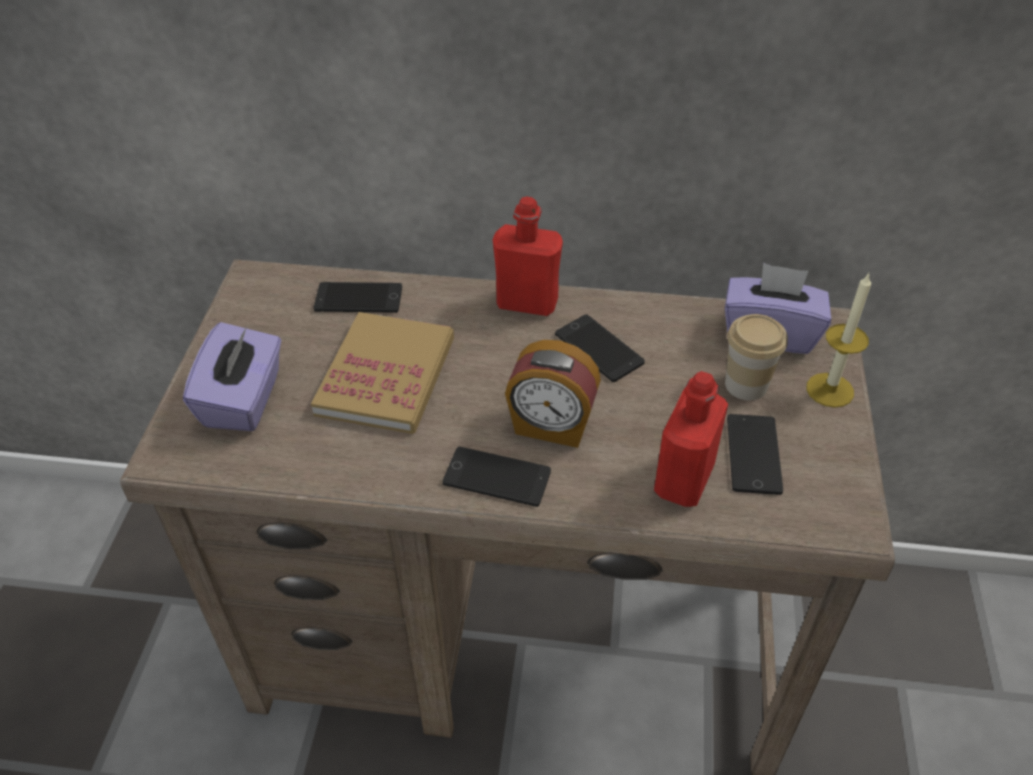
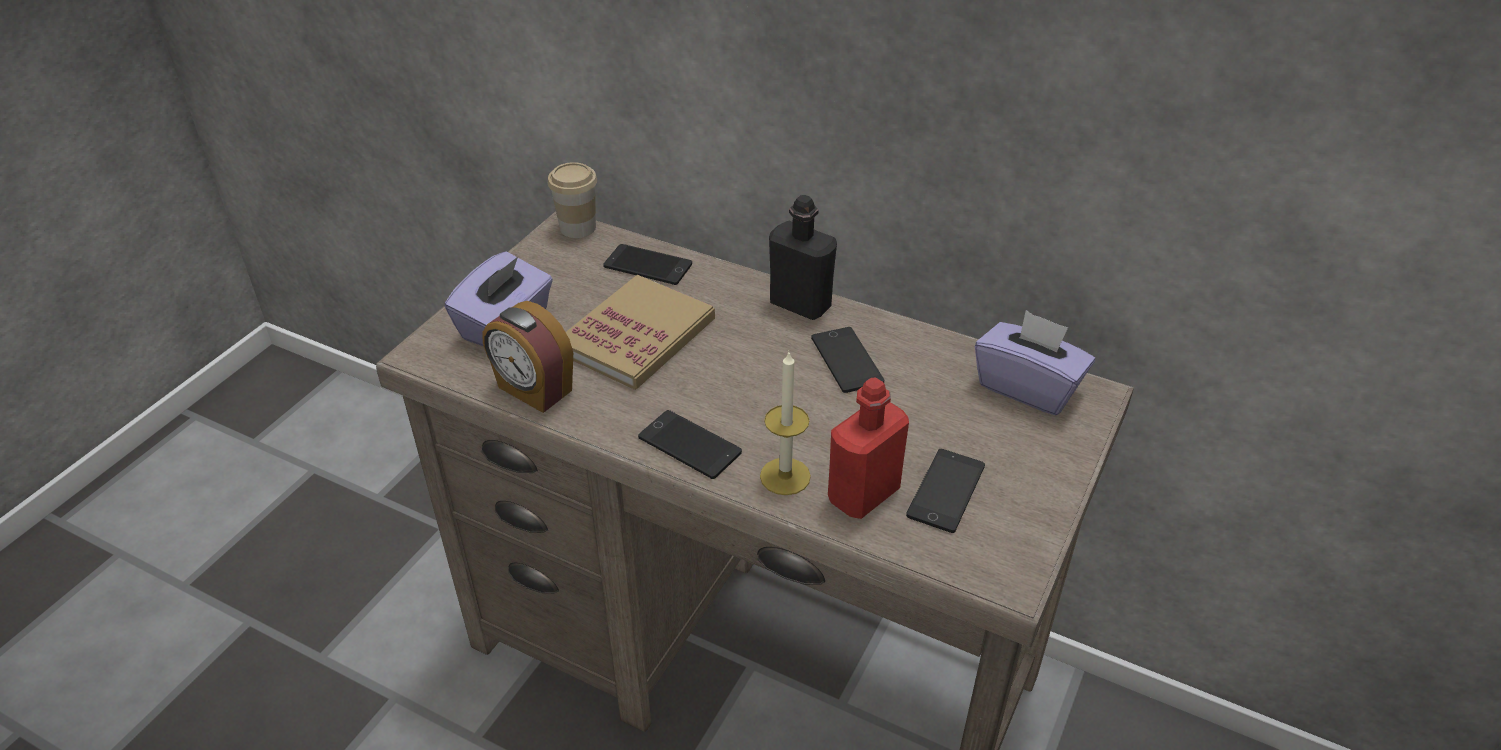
camera: 20 degrees right, 5 degrees down
red bottle [493,196,563,316] -> black bottle [769,195,837,320]
alarm clock [505,340,601,448] -> alarm clock moved to [482,301,573,413]
cup [725,314,788,400] -> cup moved to [548,162,597,238]
candle [807,273,871,408] -> candle moved to [760,350,811,495]

